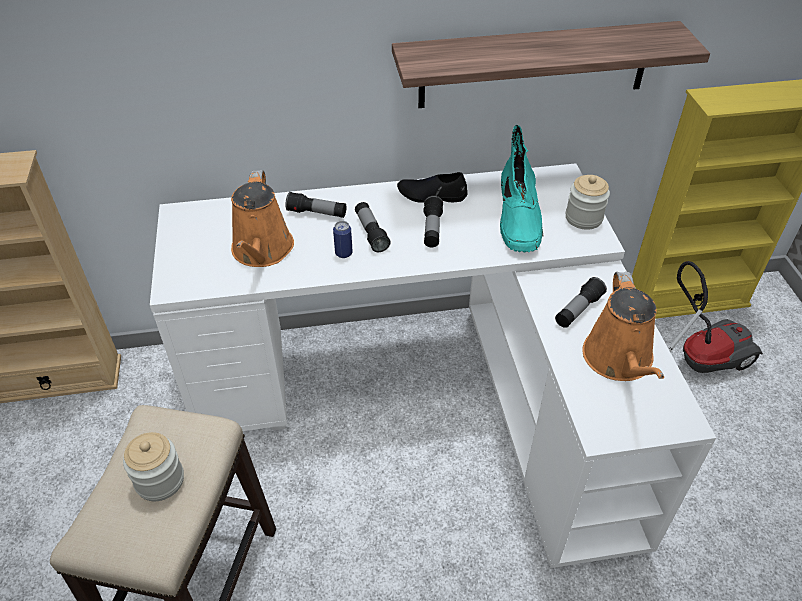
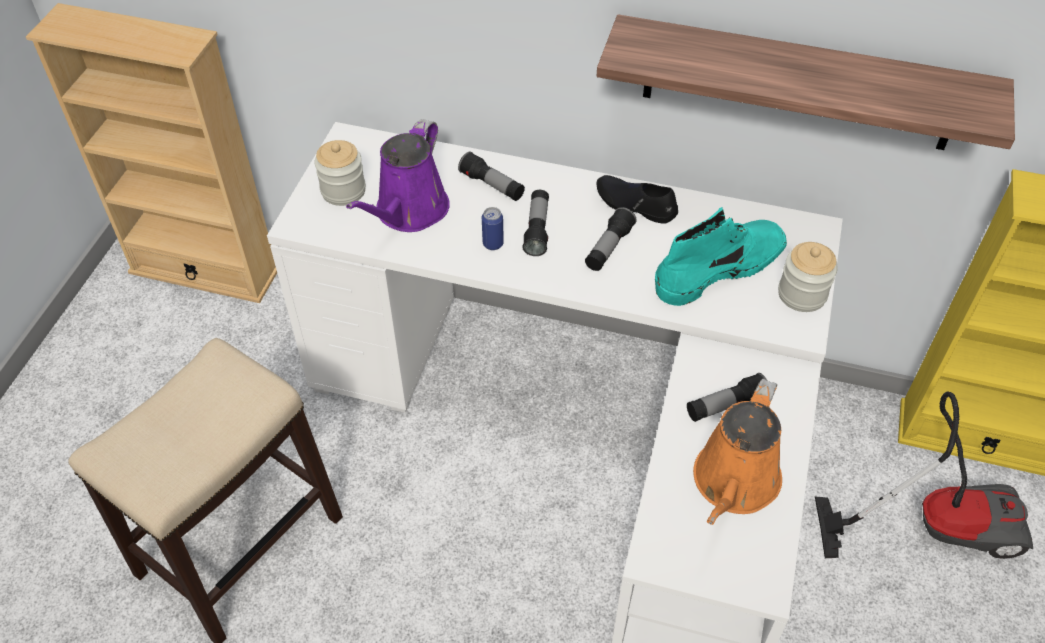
camera: 25 degrees right, 5 degrees up
jar [123,432,184,501] -> jar moved to [315,140,366,206]
orange watering can [231,170,294,267] -> purple watering can [346,119,450,232]
turquoise boot [500,125,543,252] -> turquoise boot turned 150 degrees counterclockwise [655,207,787,306]

